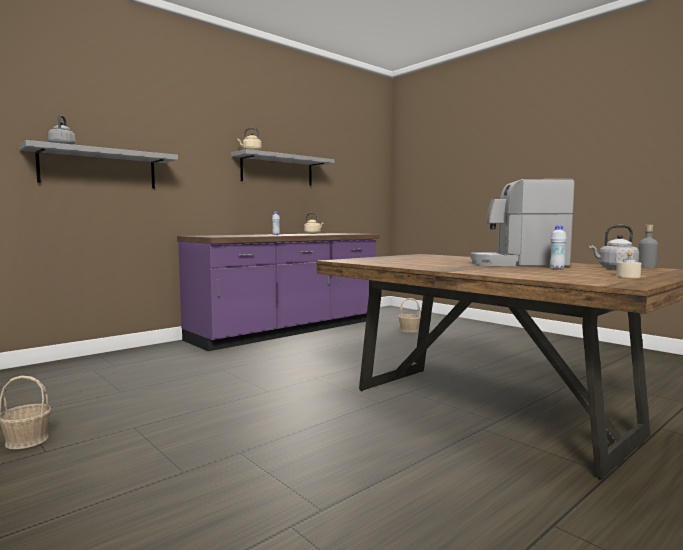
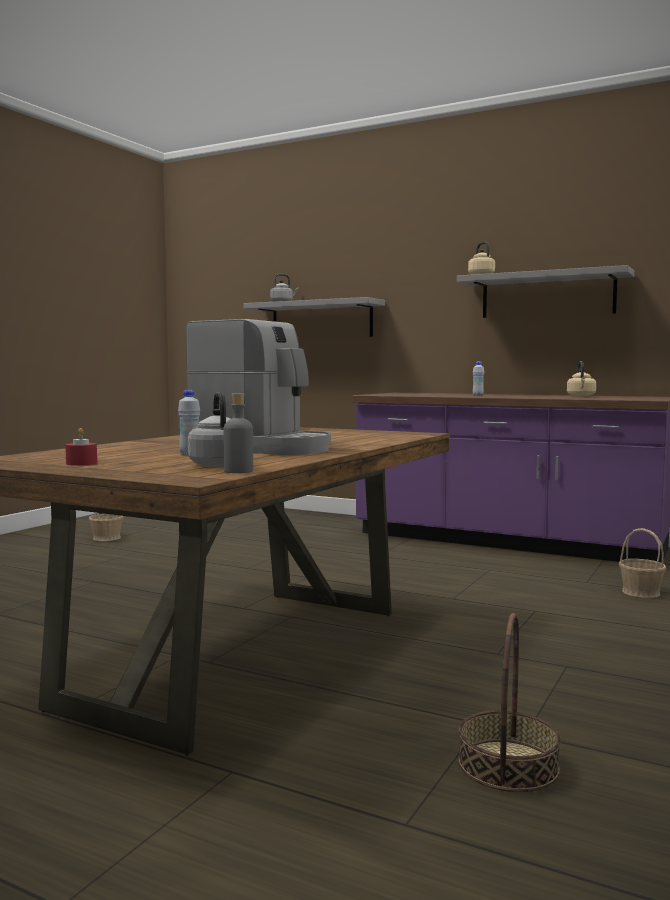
camera: 70 degrees right, 0 degrees up
coffee machine [471,179,575,267] -> coffee machine turned 135 degrees clockwise [186,319,331,455]
beige candle [616,251,641,278] -> red candle [65,428,97,466]
none -> basket [458,613,561,792]

